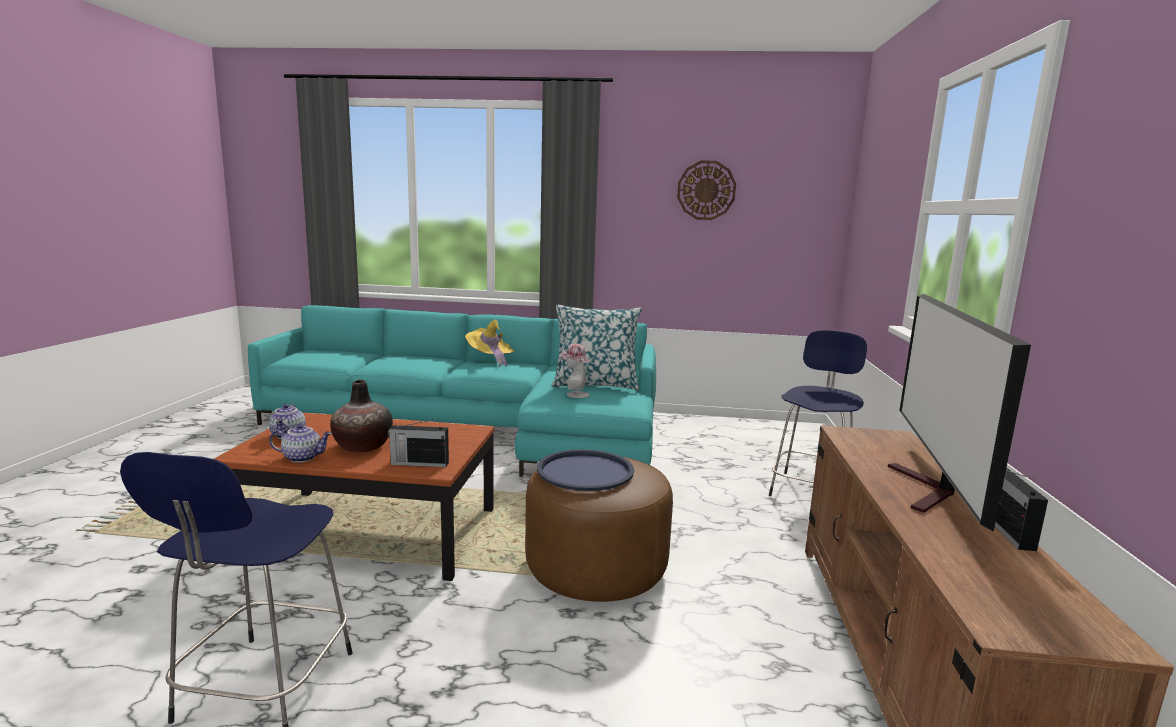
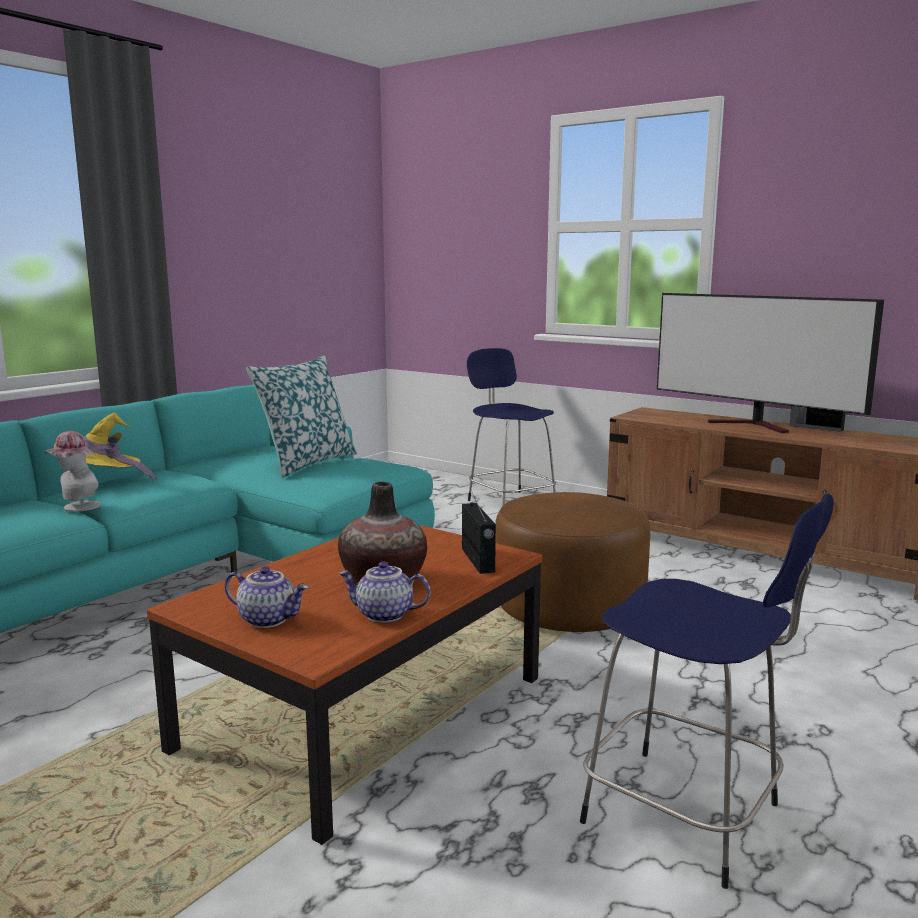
camera: 60 degrees left, 0 degrees up
teapot [269,424,332,463] -> teapot turned 105 degrees counterclockwise [339,561,431,623]
radio [388,419,449,467] -> radio turned 45 degrees counterclockwise [462,493,496,574]
blue tray [537,449,634,491] -> none
hat [559,344,590,398] -> hat moved to [45,431,101,512]
wall clock [677,160,736,220] -> none

